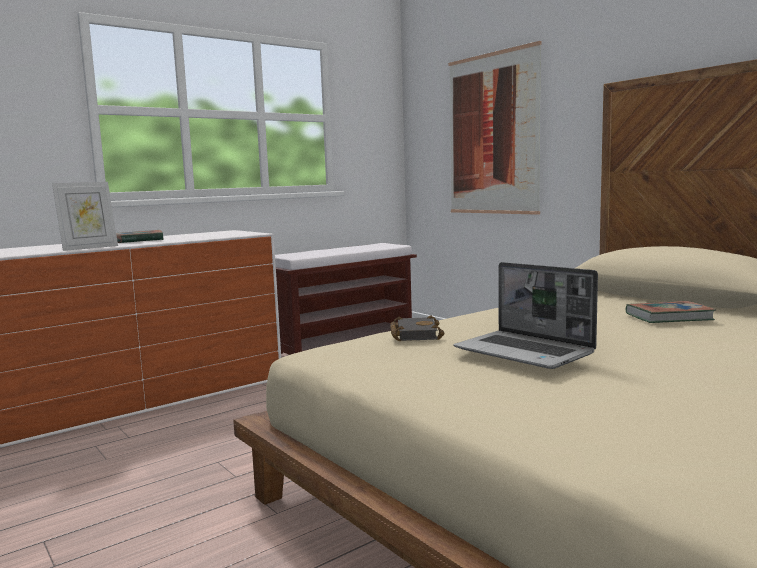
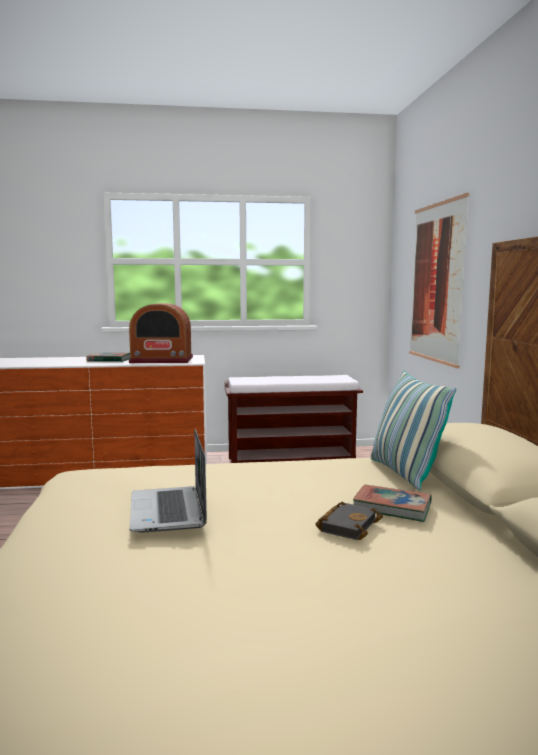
camera: 30 degrees right, 0 degrees up
picture frame [52,182,118,251] -> none
black book [390,315,444,341] -> black book moved to [316,502,383,540]
none -> radio [129,303,193,363]
none -> pillow [371,370,456,490]

